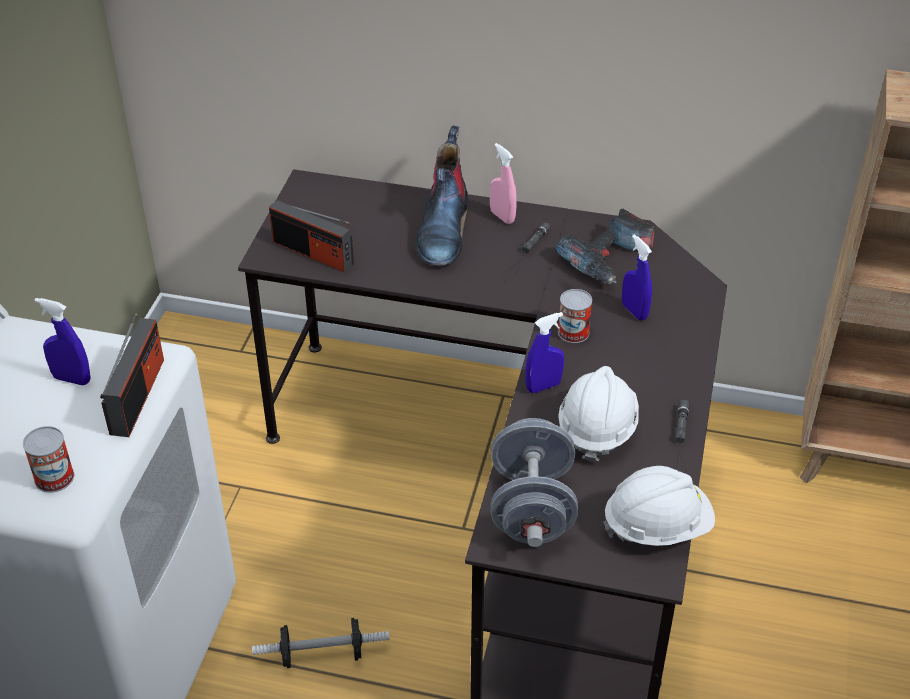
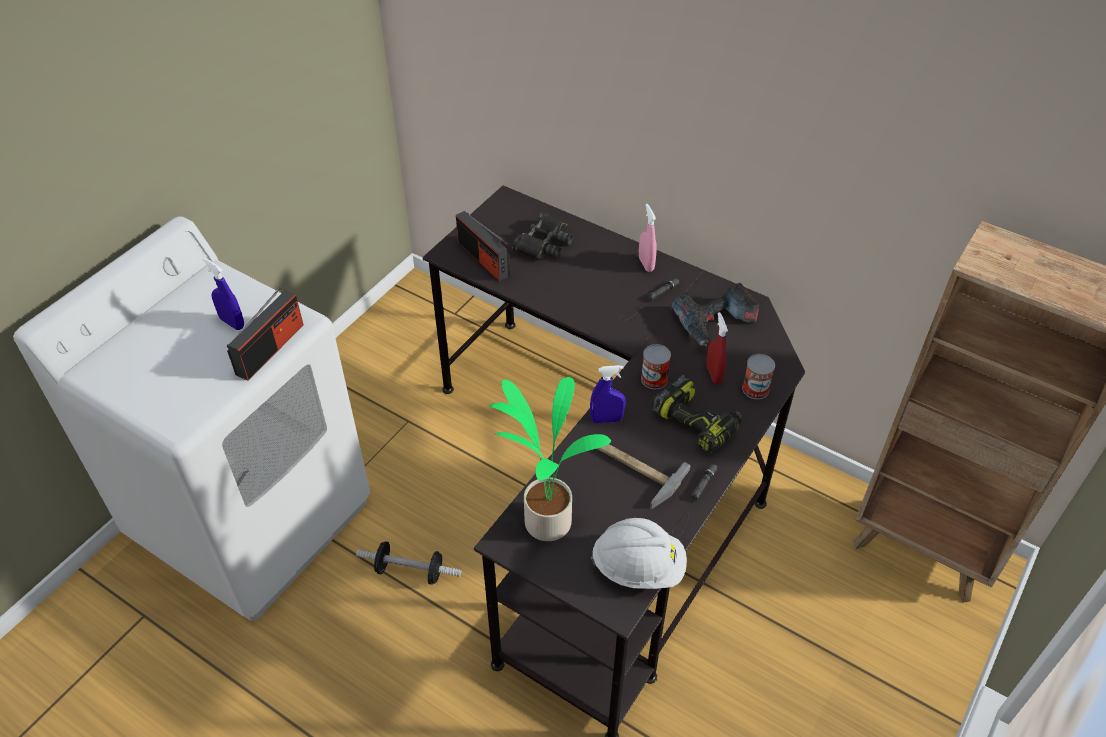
camera: 20 degrees right, 5 degrees up
can [23,426,74,493] -> can moved to [742,354,775,399]
boot [415,125,468,266] -> none
grey dumbbell [491,418,578,547] -> potted plant [489,377,611,541]
white hard hat [558,366,639,462] -> hammer [597,444,690,509]
blue spray bottle [622,234,652,321] -> red spray bottle [706,312,728,384]
none -> black binoculars [512,212,574,259]
none -> power drill [652,375,742,454]

